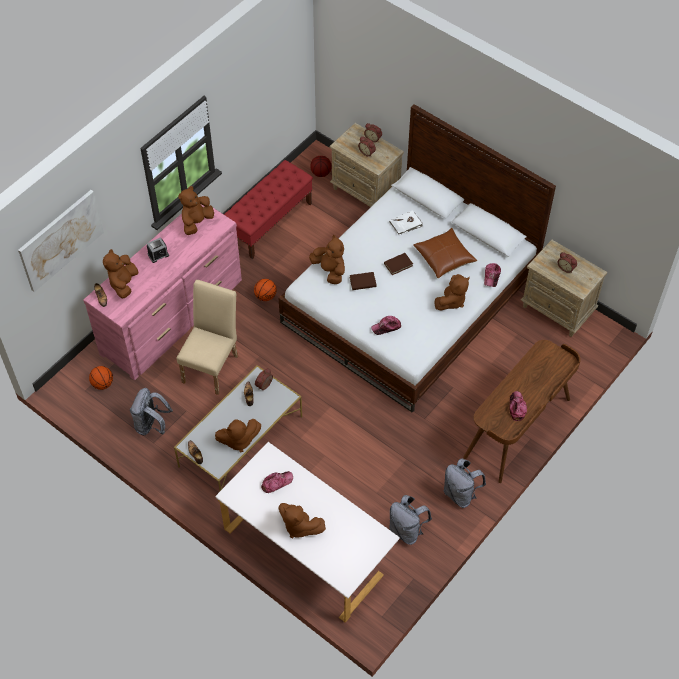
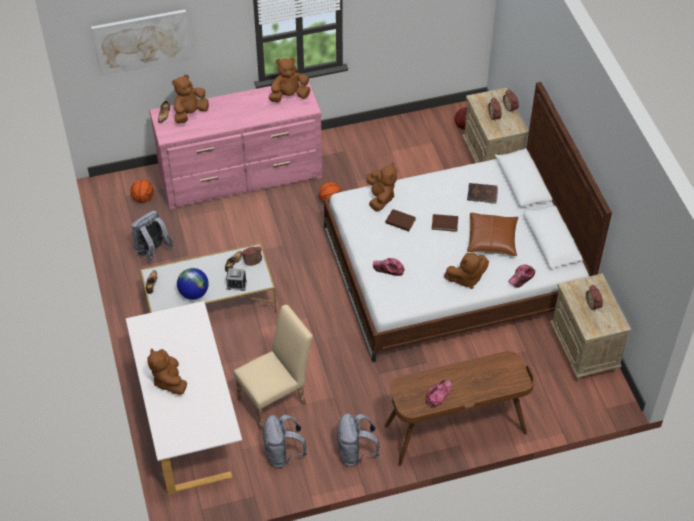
camera: 35 degrees right, 5 degrees down
alarm clock [147,238,169,263] -> alarm clock moved to [226,268,247,291]
beige chair [177,280,238,395] -> beige chair moved to [234,305,313,430]
brown plush toy [215,419,261,452] -> globe [177,268,209,300]
red bench [224,160,313,259] -> none
cap [261,471,293,493] -> none
white book [389,210,423,235] -> brown book [467,183,498,204]

